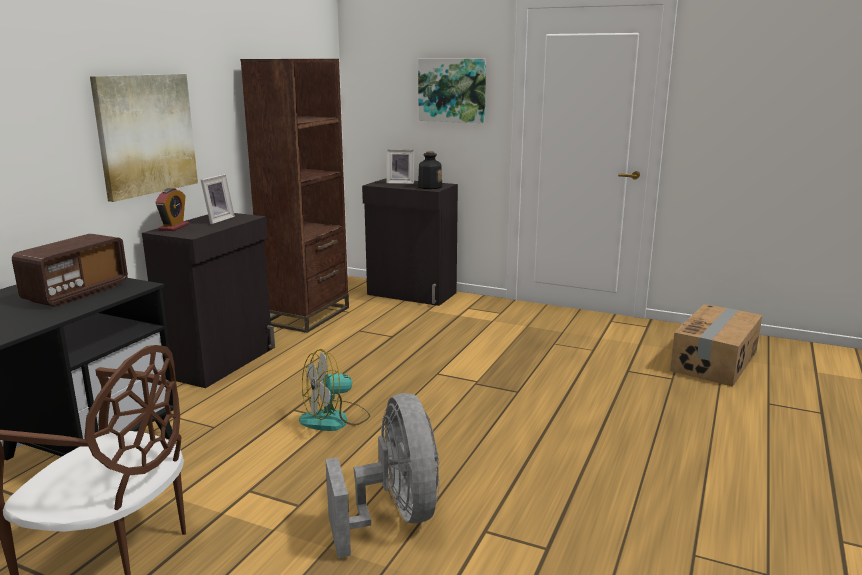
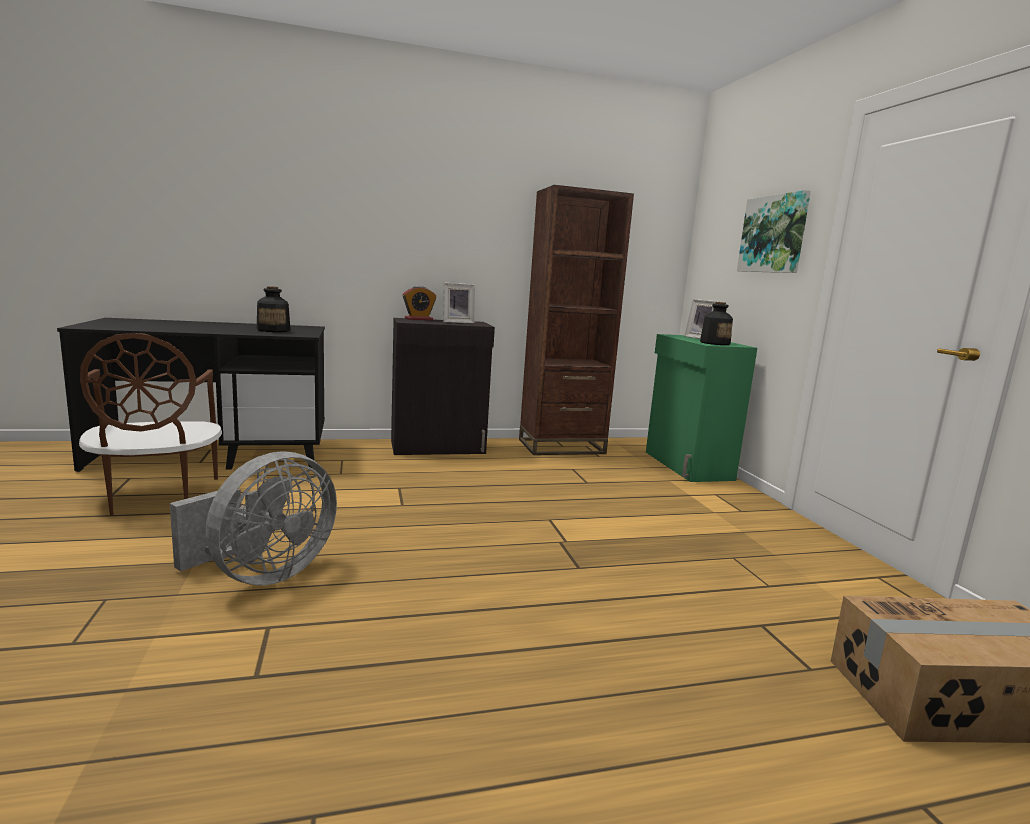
camera: 50 degrees right, 5 degrees down
radio [12,234,128,307] -> bottle [257,286,291,332]
picture [90,74,198,202] -> none
fan [299,349,370,431] -> none
black cabinet [362,179,458,306] -> green cabinet [646,334,757,482]

